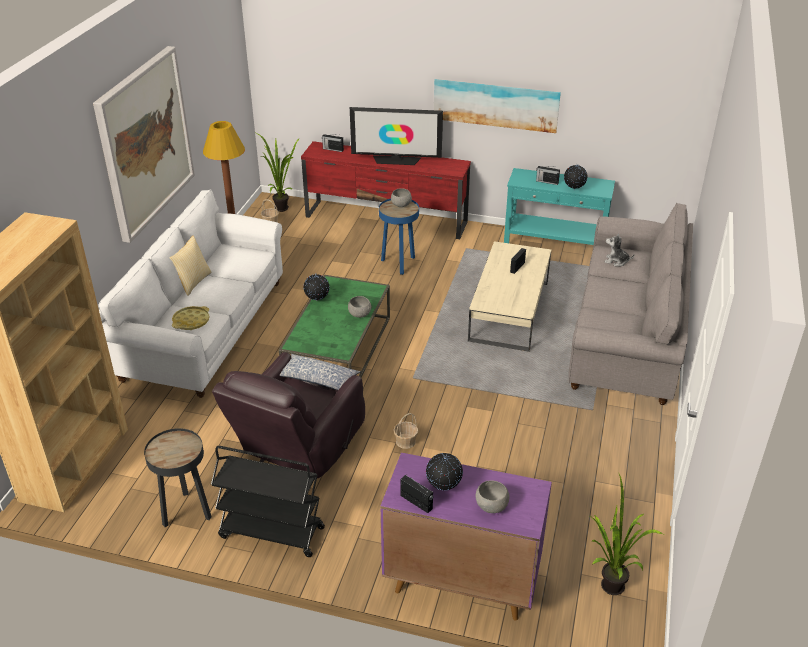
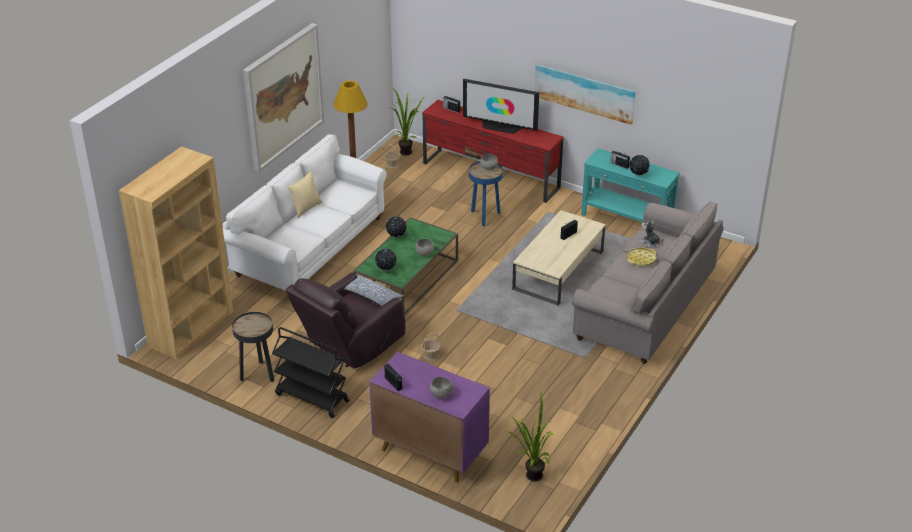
camera: 15 degrees right, 0 degrees up
yellow tray [172,306,210,330] -> yellow tray moved to [627,247,656,266]
globe [426,453,463,490] -> globe moved to [375,249,397,270]

